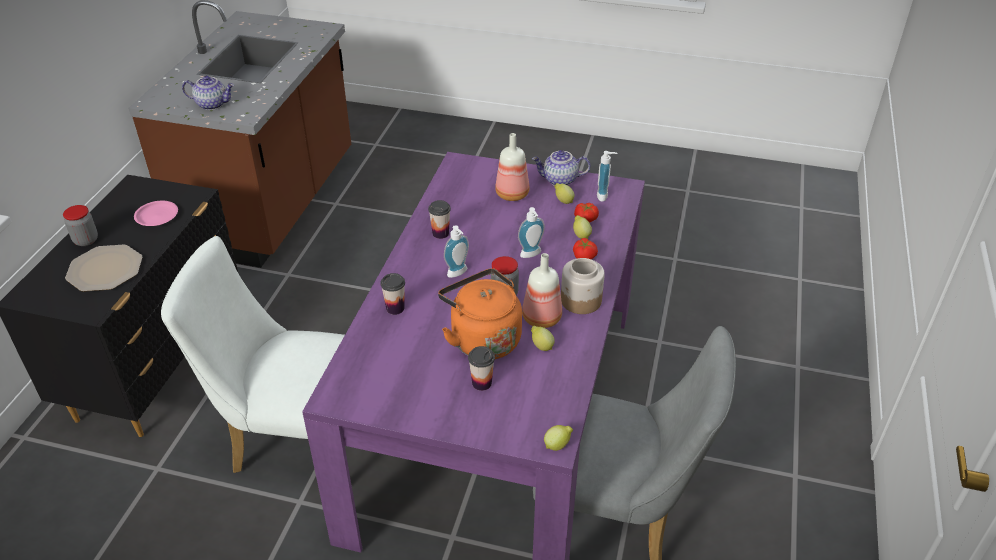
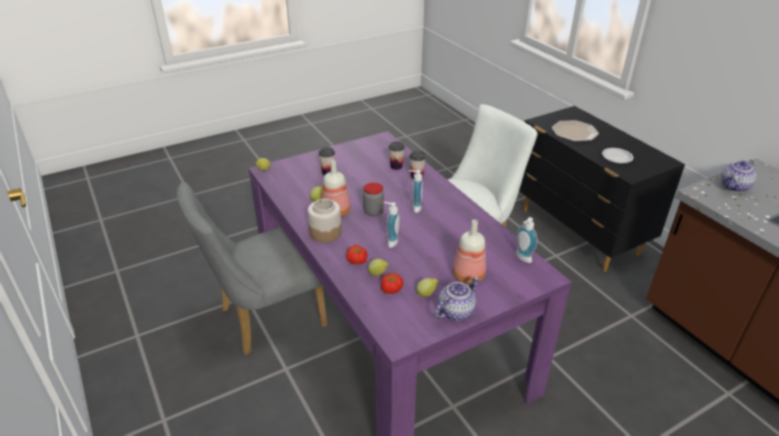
camera: 135 degrees right, 5 degrees down
jar [63,205,98,246] -> none
pink plate [134,201,178,226] -> white plate [602,148,634,163]
cup [428,200,451,239] -> cup moved to [389,142,405,170]
orange kettle [438,268,522,359] -> none
soap dispenser [597,151,617,202] -> soap dispenser moved to [516,217,538,263]

